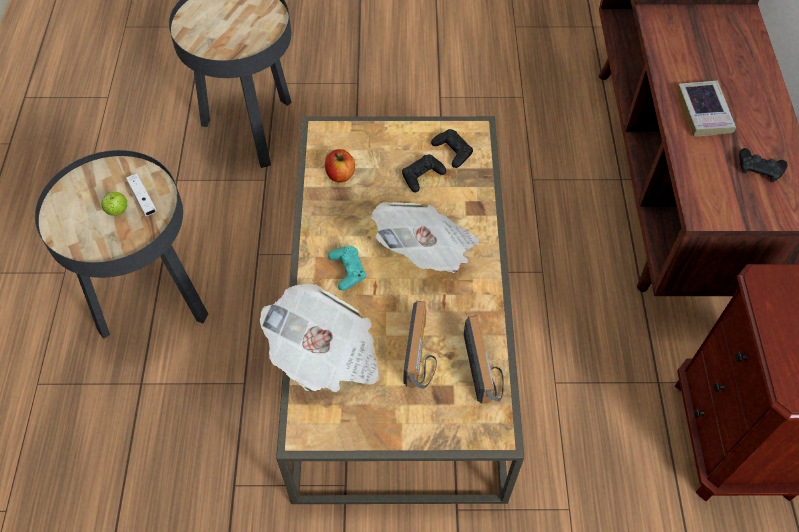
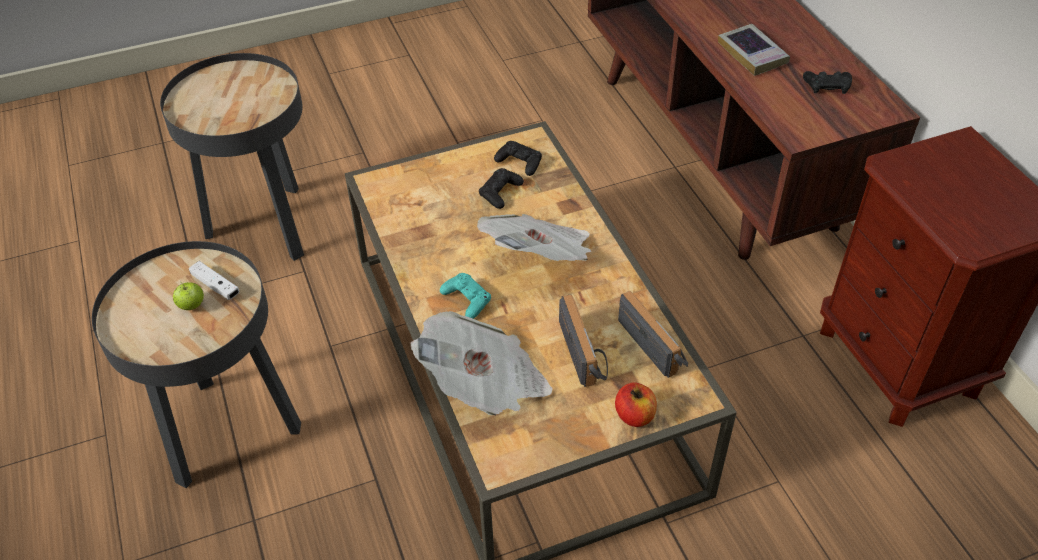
camera: 20 degrees left, 10 degrees down
apple [325,149,355,183] -> apple moved to [615,382,657,427]

